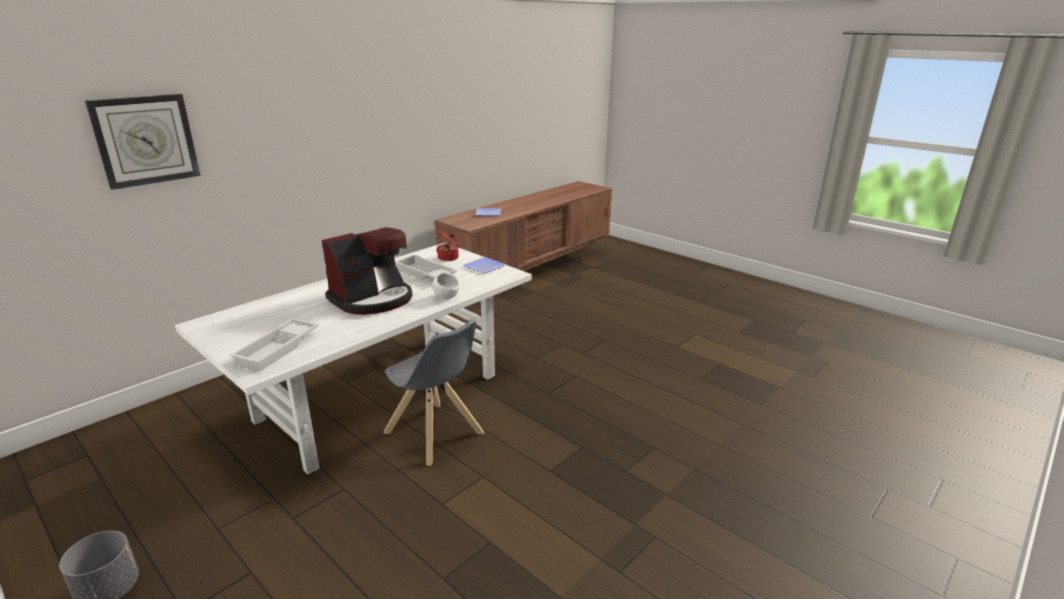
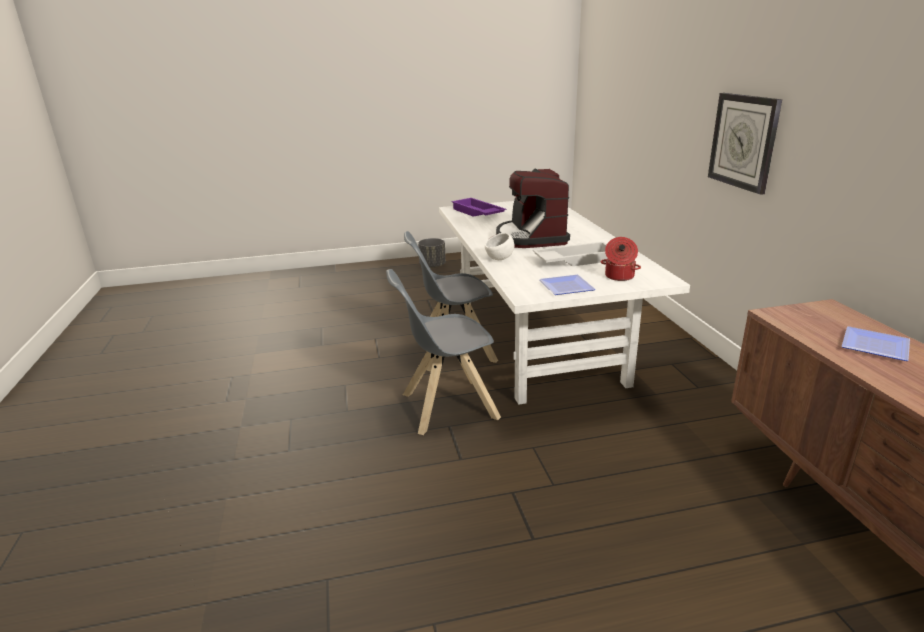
camera: 125 degrees right, 0 degrees up
wall clock [85,94,201,190] -> wall clock moved to [708,93,782,195]
white tray [230,318,319,371] -> purple tray [451,198,506,217]
none -> grey chair [386,269,501,435]

